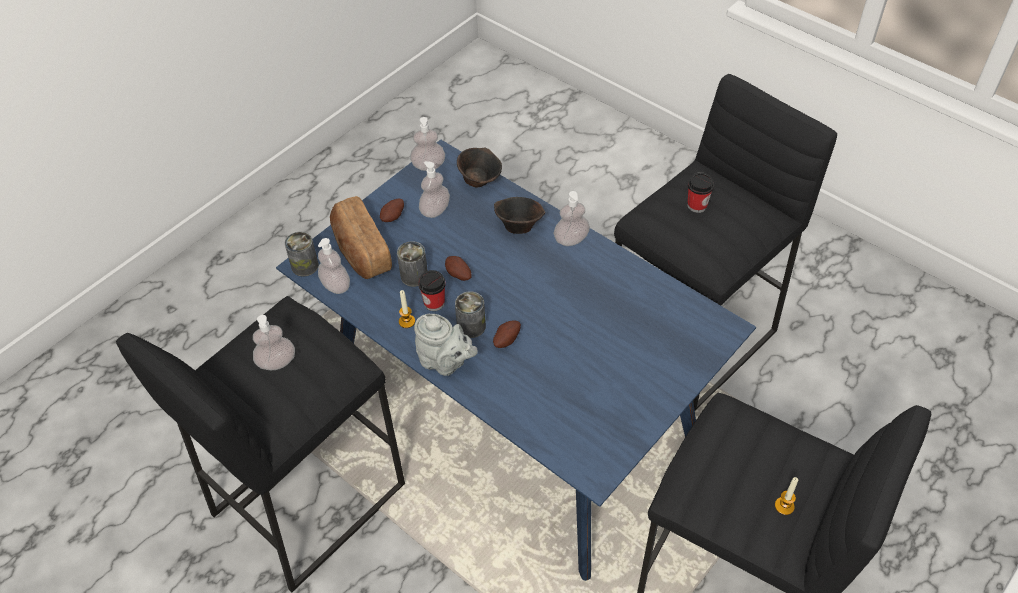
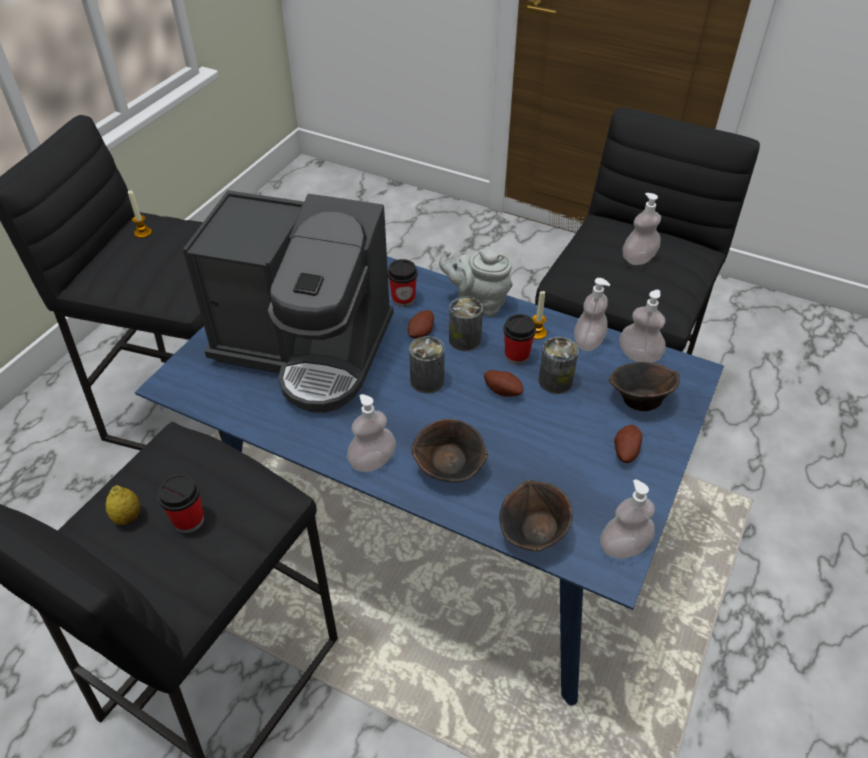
camera: 165 degrees right, 5 degrees down
can [285,232,319,277] -> can moved to [409,336,445,393]
bread [330,196,392,279] -> brown bowl [609,362,680,411]
soap dispenser [419,161,450,218] -> soap dispenser moved to [574,278,610,351]
none -> lemon [106,485,141,525]
none -> coffee machine [183,190,394,413]
none -> cup [388,259,418,307]

